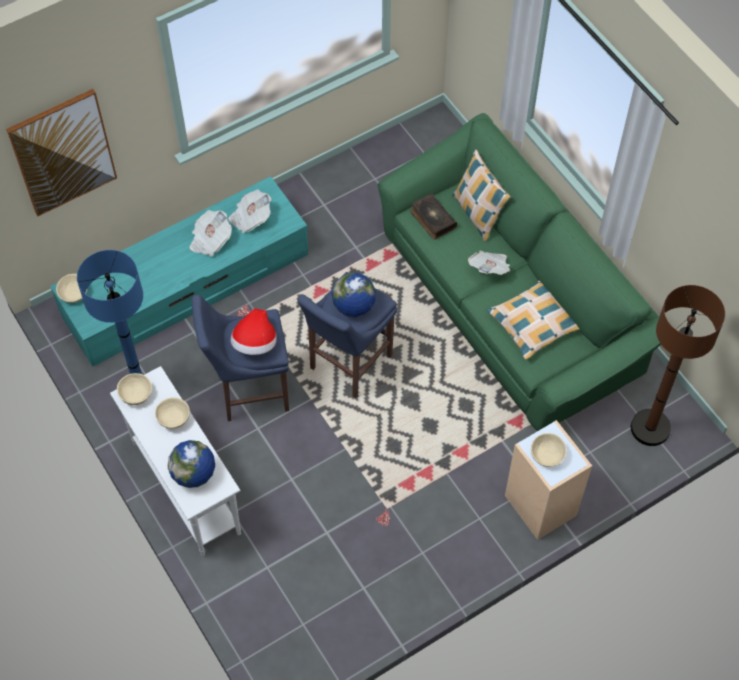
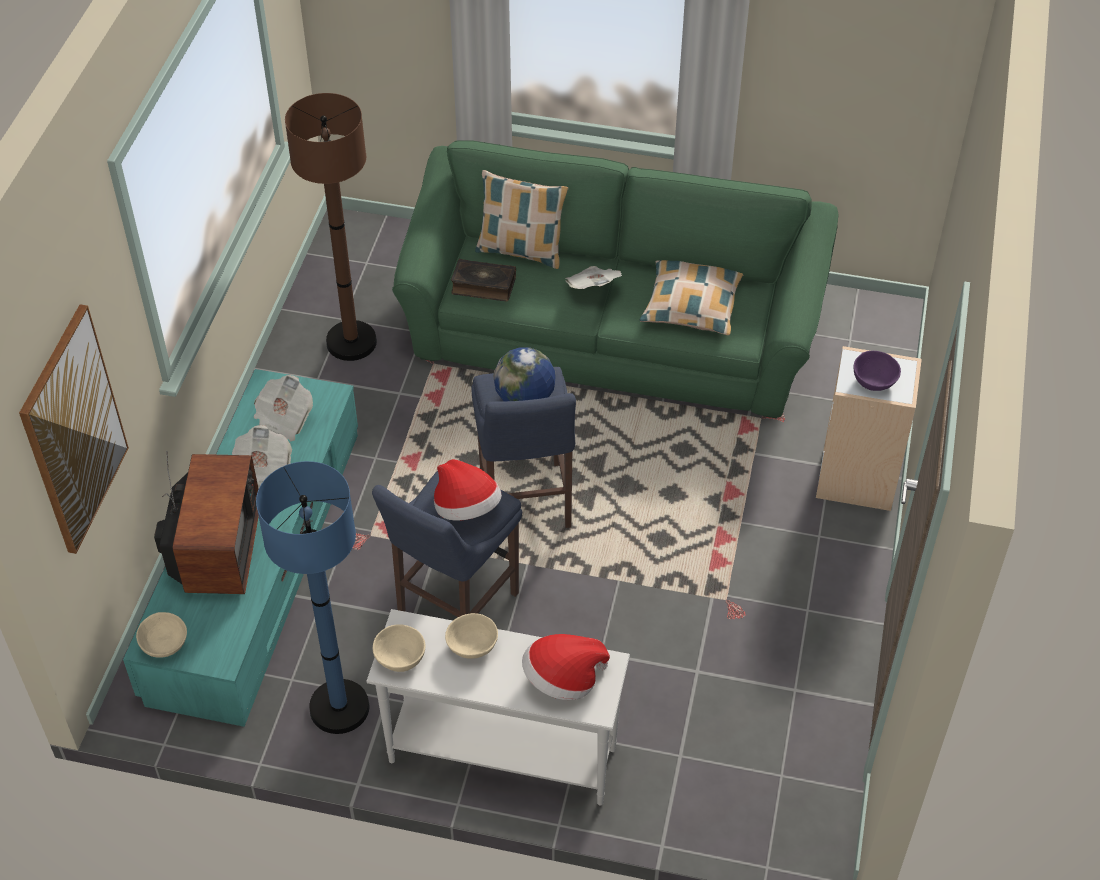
camera: 45 degrees left, 10 degrees down
globe [168,440,215,488] -> hat [522,634,610,700]
beige bowl [531,433,566,467] -> purple bowl [854,351,901,391]
brown floor lamp [631,285,725,446] -> brown floor lamp moved to [285,93,377,361]
none -> television [154,451,259,594]

